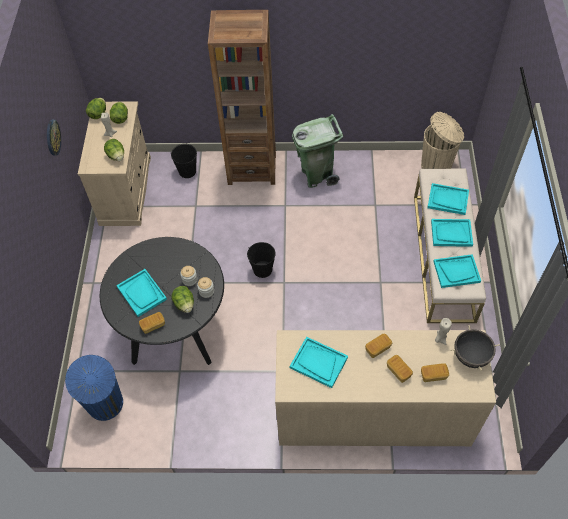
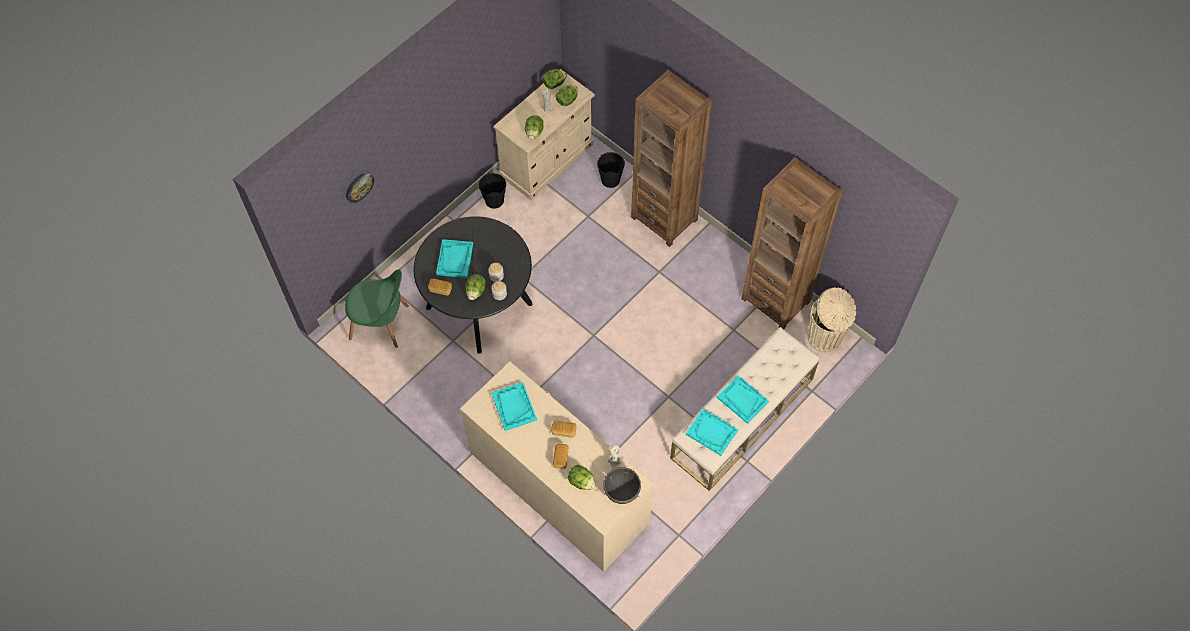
camera: 40 degrees right, 5 degrees up
wall clock [47,120,61,156] -> wall clock moved to [346,173,374,203]
blue trash can [65,355,123,421] -> green chair [345,269,409,348]
black bucket [247,242,276,278] -> black bucket moved to [478,173,506,209]
green trash can [292,114,343,188] -> none
bread [421,363,449,382] -> lettuce [568,465,596,490]
turquoise tray [427,183,469,215] -> none
none -> brown bookcase [741,157,843,329]

